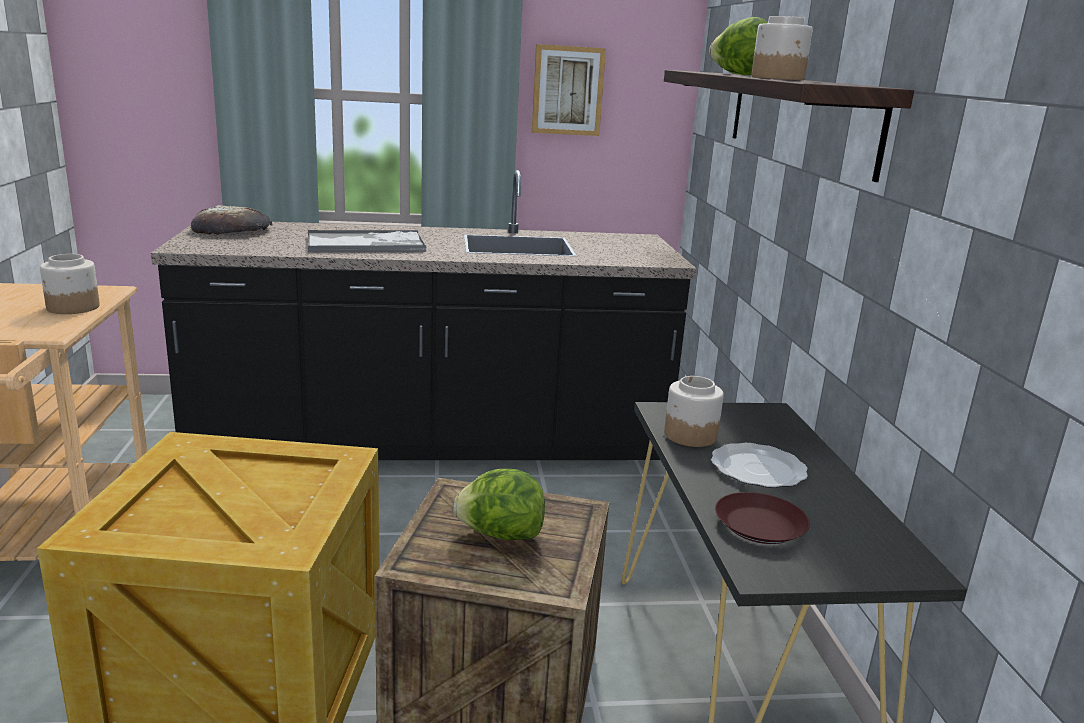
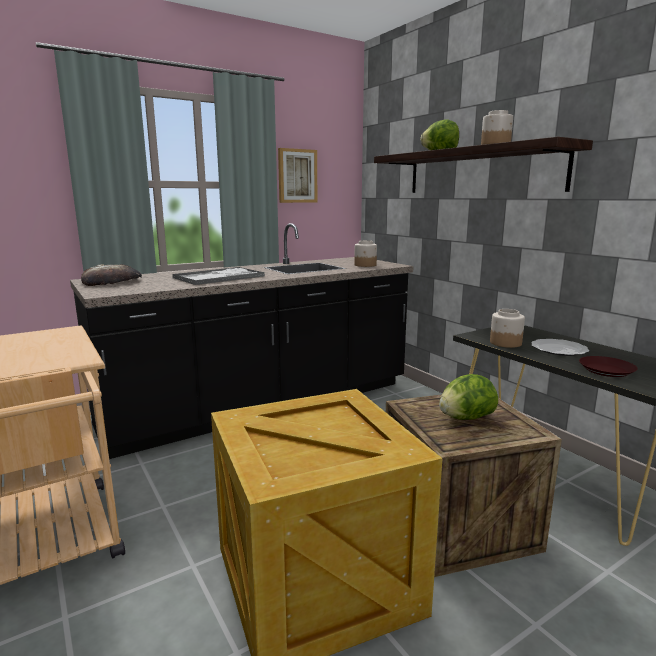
camera: 25 degrees left, 5 degrees down
jar [40,254,100,314] -> jar moved to [354,240,377,267]

